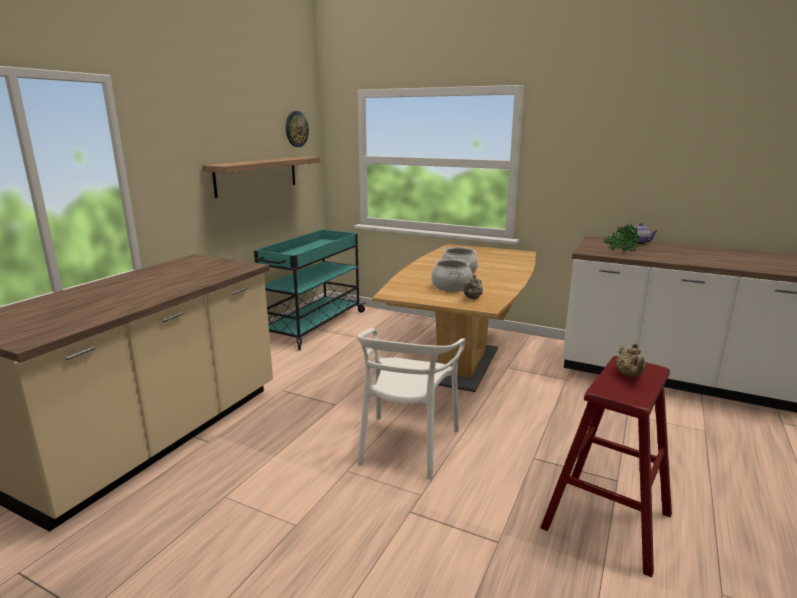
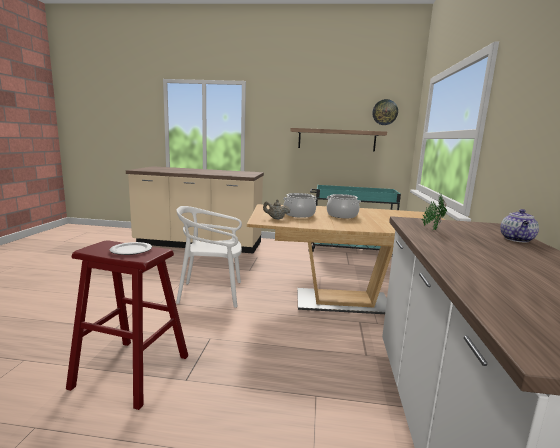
camera: 70 degrees right, 5 degrees down
beige teapot [616,343,646,377] -> plate [110,242,152,255]

